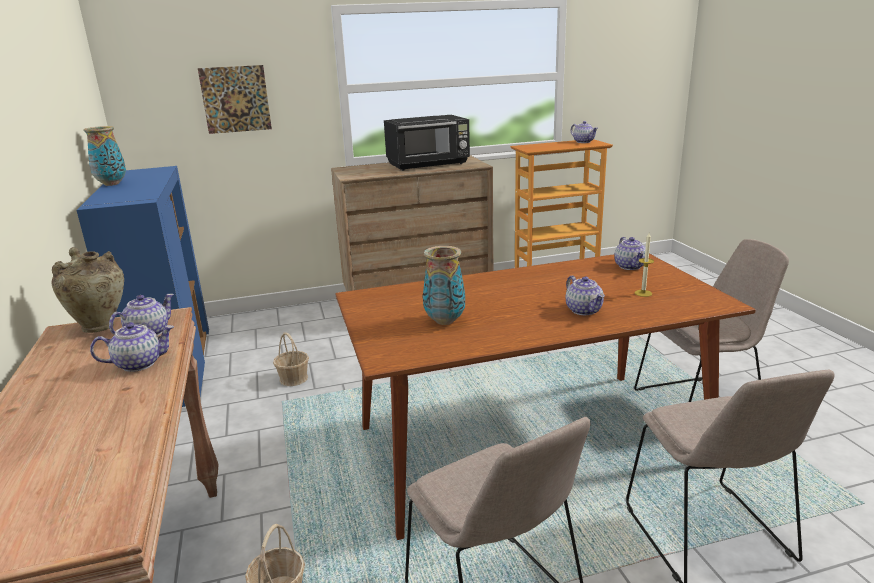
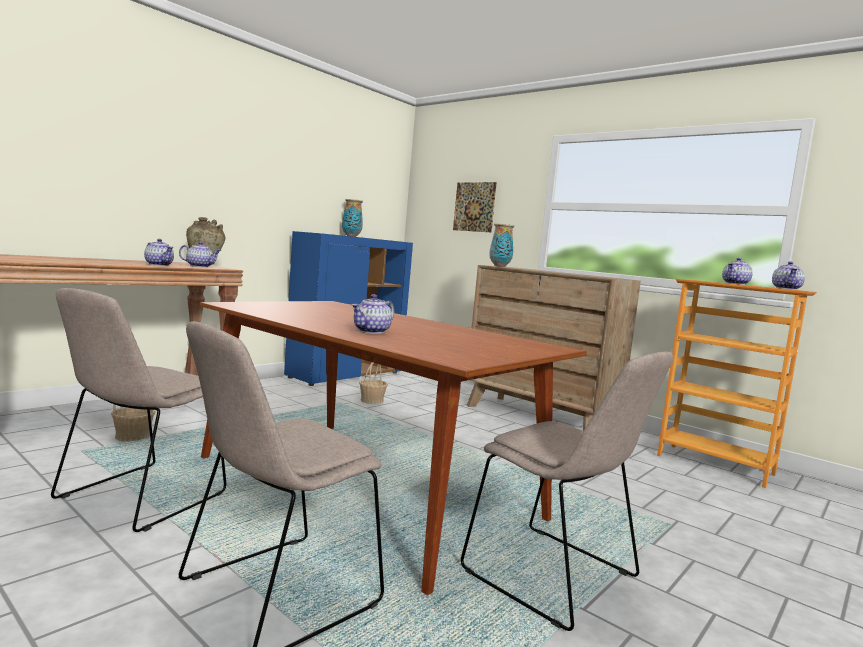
camera: 55 degrees right, 15 degrees down
black microwave [384,115,470,171] -> none
vase [423,246,465,325] -> vase moved to [489,224,514,267]
teapot [614,237,646,270] -> teapot moved to [722,258,753,285]
candle [635,233,654,297] -> none

